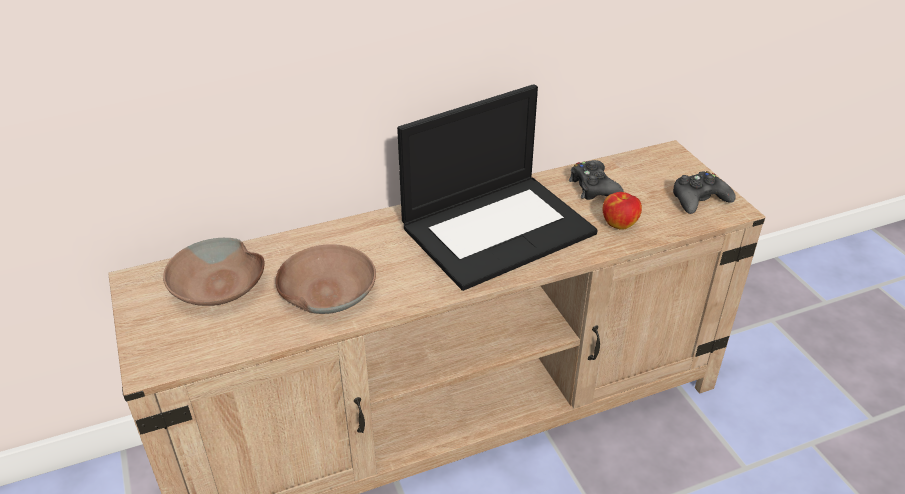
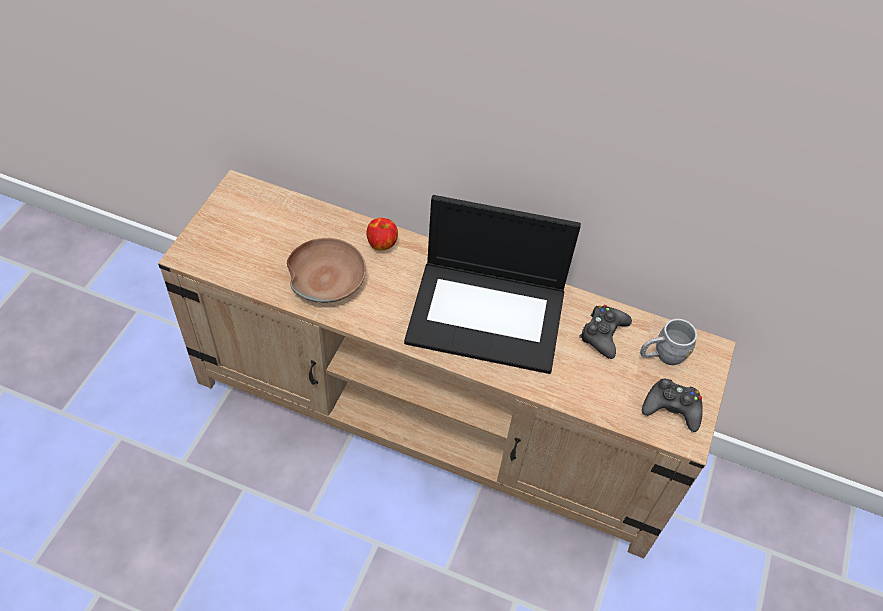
camera: 40 degrees right, 15 degrees up
brown bowl [163,238,265,306] -> none
apple [603,192,642,230] -> apple moved to [367,218,398,251]
none -> grey mug [640,319,697,365]

